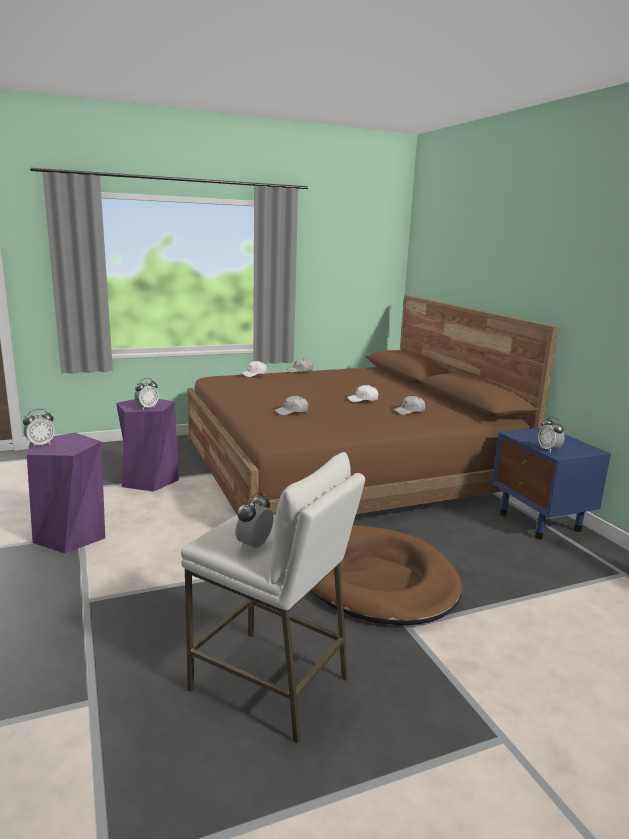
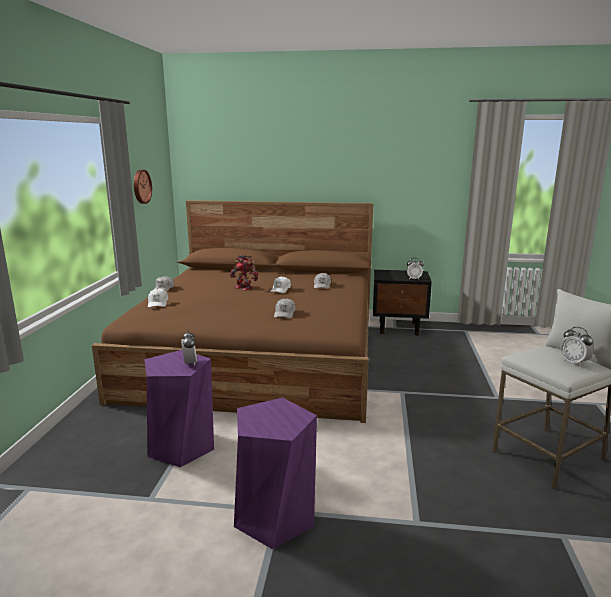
camera: 60 degrees left, 0 degrees up
alarm clock [23,409,55,448] -> none
brown dog bed [311,525,462,625] -> none
blue nightstand [492,428,611,539] -> black nightstand [373,270,432,335]
none -> wall clock [134,170,152,204]
none -> toy robot [230,255,258,291]

